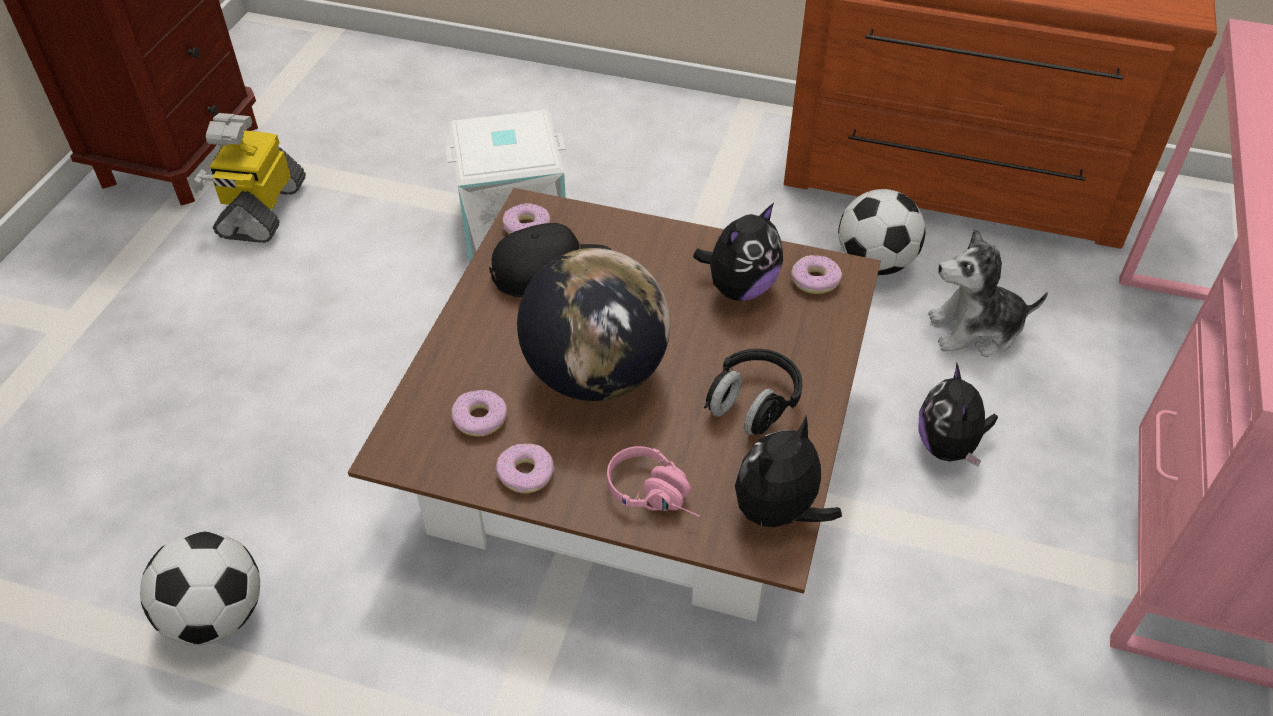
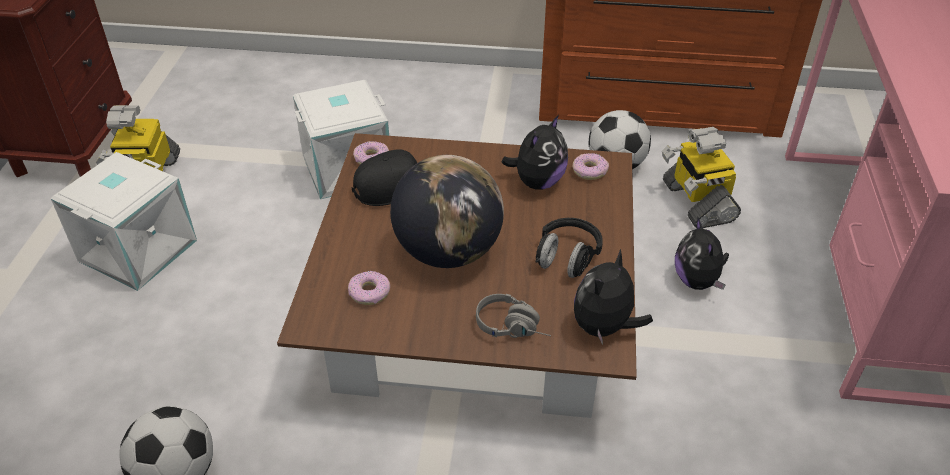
camera: 10 degrees left, 5 degrees down
donut [496,443,554,493] -> none
pink headphones [607,446,700,517] -> grey headphones [476,294,551,338]
plush toy [928,228,1048,357] -> toy robot [662,127,741,228]
none -> white storage box [51,152,197,291]

